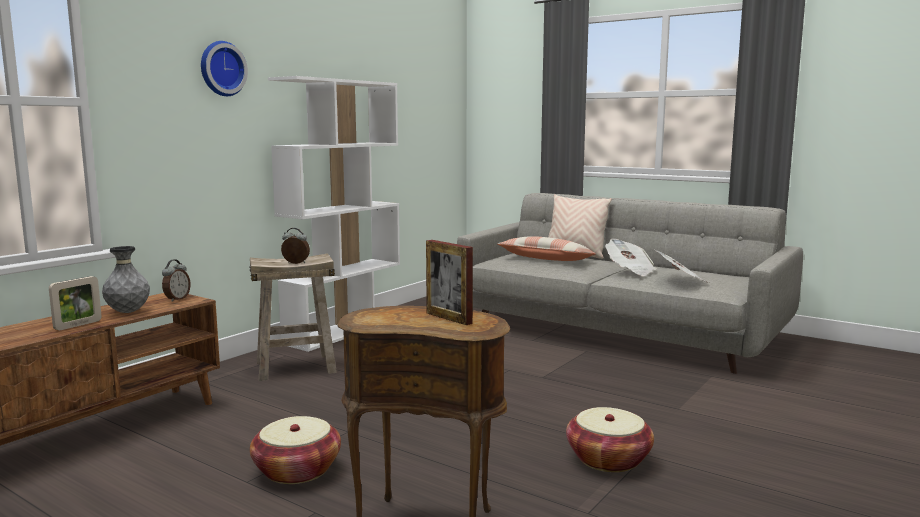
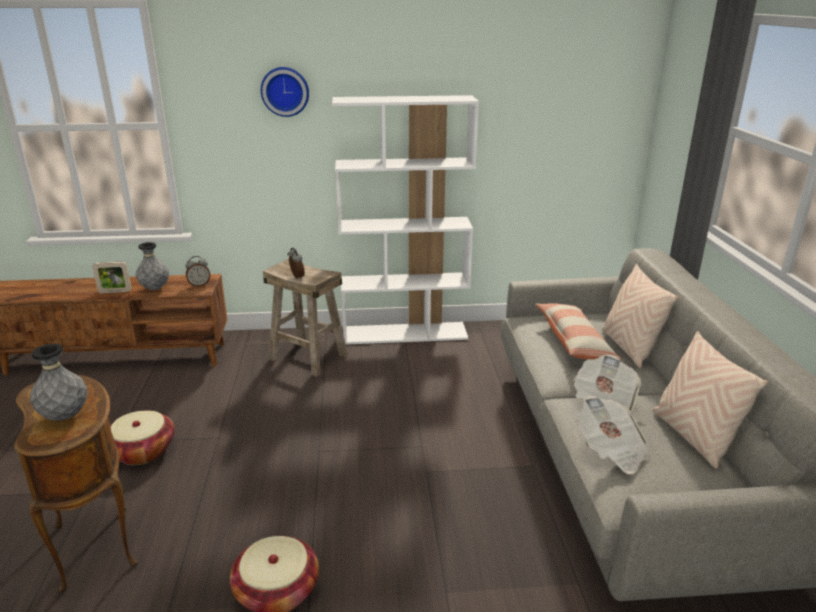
camera: 50 degrees right, 15 degrees up
picture frame [426,240,473,325] -> grey vase [30,344,88,421]
none -> beige pillow [653,331,768,469]

